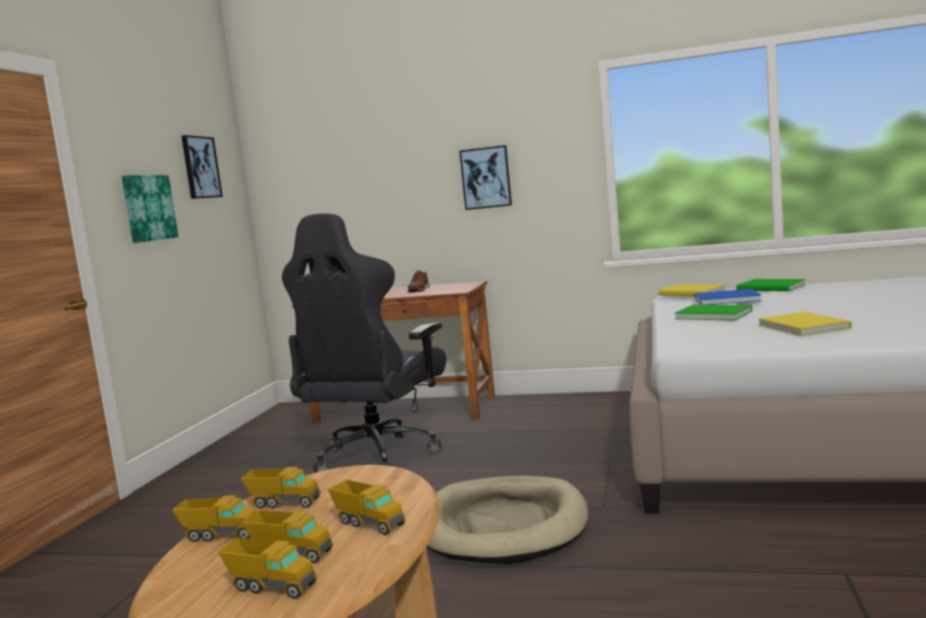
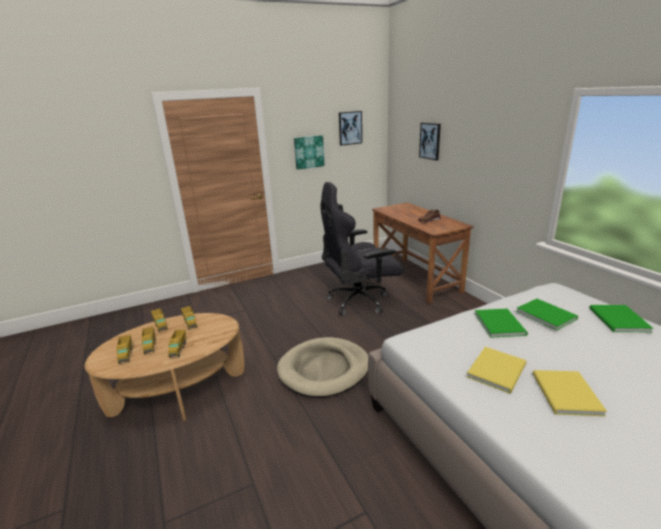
camera: 50 degrees right, 15 degrees up
picture [459,145,512,210] -> picture moved to [419,123,441,160]
yellow book [658,284,726,296] -> yellow book moved to [533,370,607,416]
blue book [695,289,762,305] -> green book [516,299,578,331]

